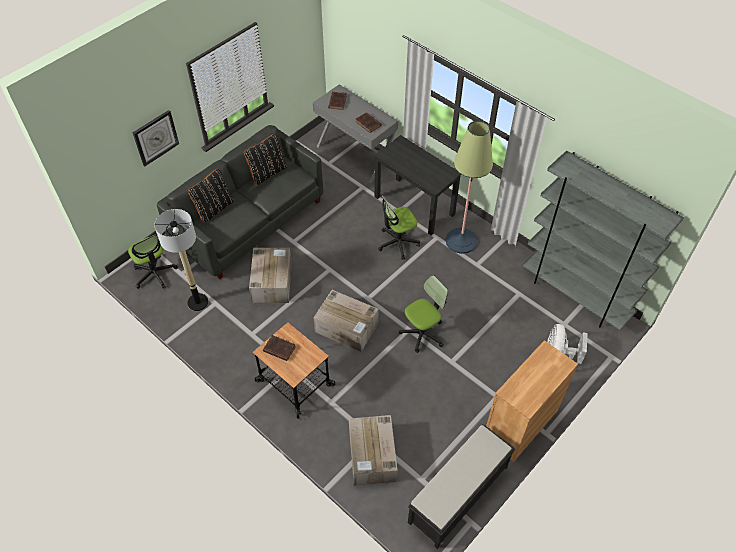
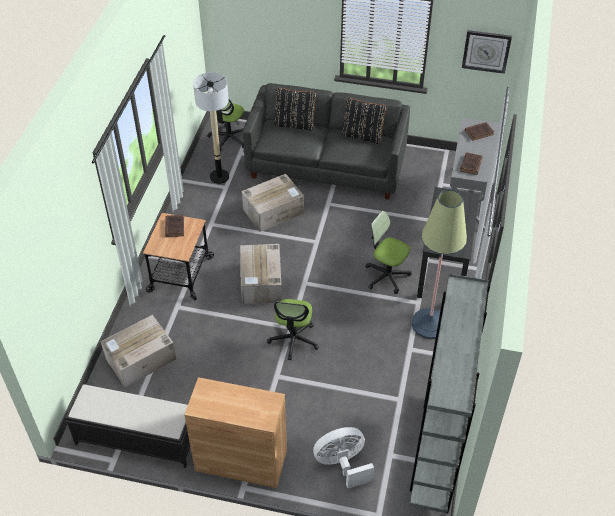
camera: 60 degrees right, 5 degrees down
wall clock [133,110,179,166] -> wall clock moved to [462,30,512,74]
office chair [399,275,448,353] -> office chair turned 75 degrees clockwise [267,299,319,360]

